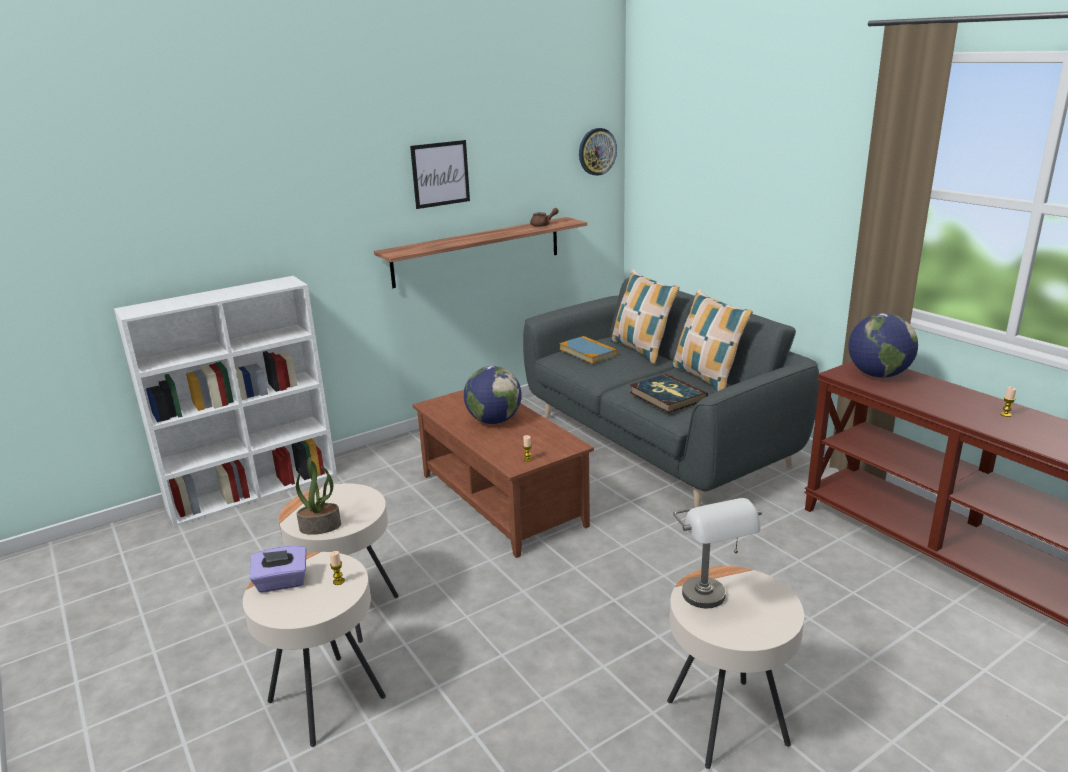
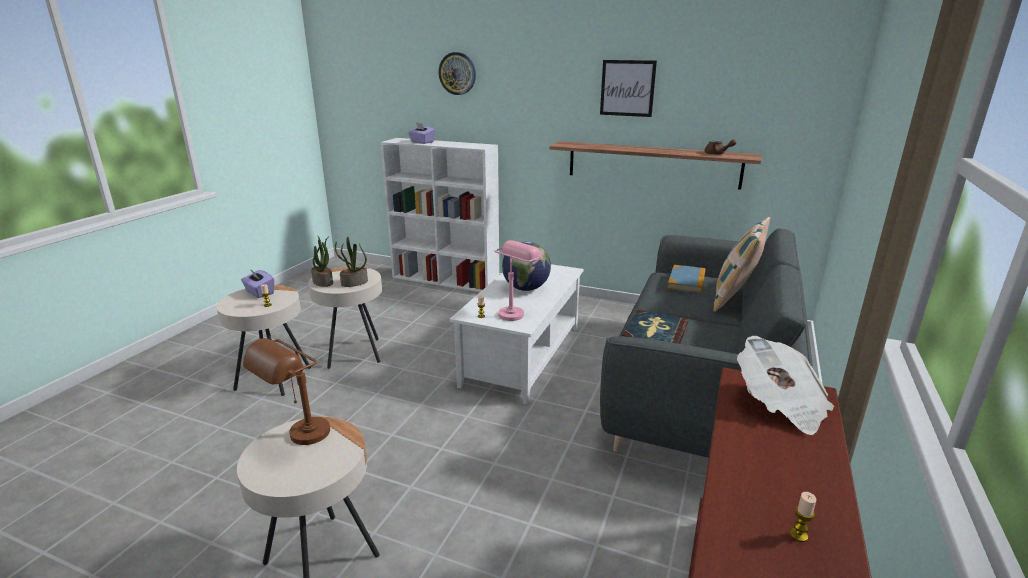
camera: 55 degrees right, 0 degrees up
brown coffee table [413,390,594,558] -> white coffee table [450,264,583,404]
wall clock [579,128,617,176] -> wall clock moved to [439,52,476,95]
pillow [671,289,753,391] -> none
grey table lamp [673,498,762,608] -> brown table lamp [243,338,330,445]
globe [848,313,918,378] -> newspaper [737,336,834,435]
none -> potted plant [335,237,368,287]
none -> purple tissue box [408,123,435,144]
none -> pink table lamp [494,240,542,321]

